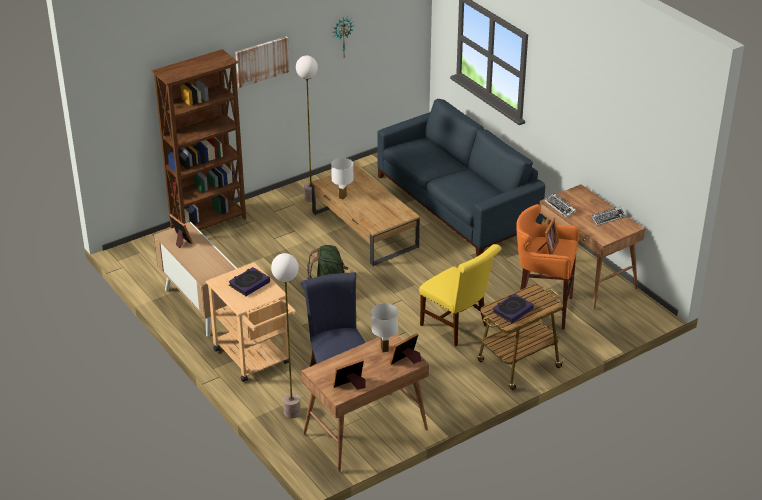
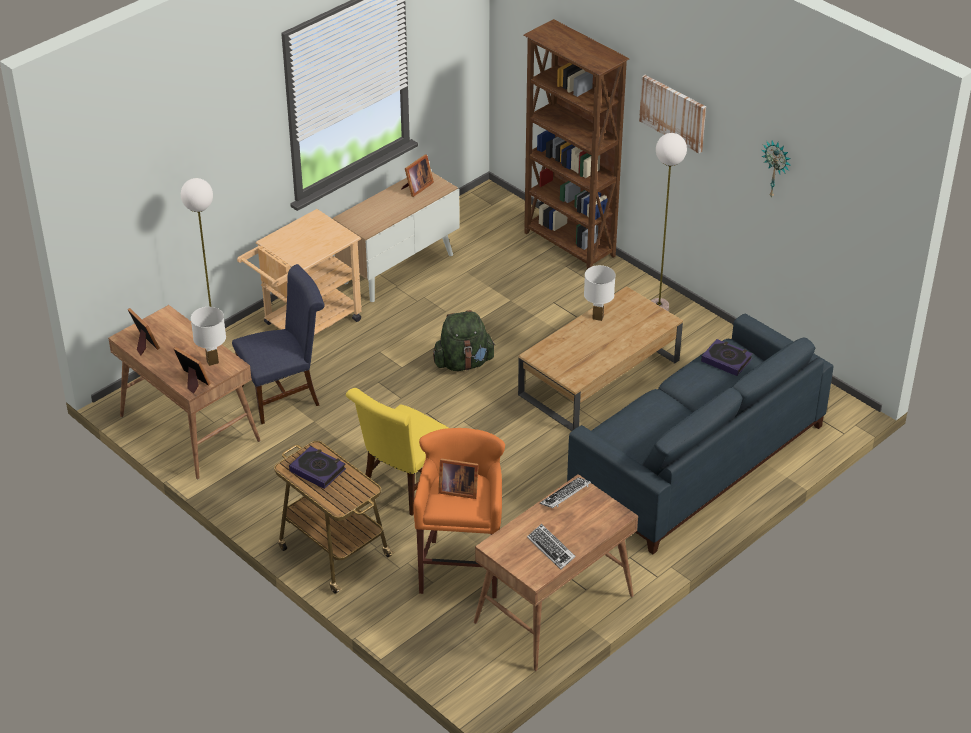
camera: 80 degrees right, 5 degrees up
book [228,267,270,296] -> book moved to [701,339,753,376]

